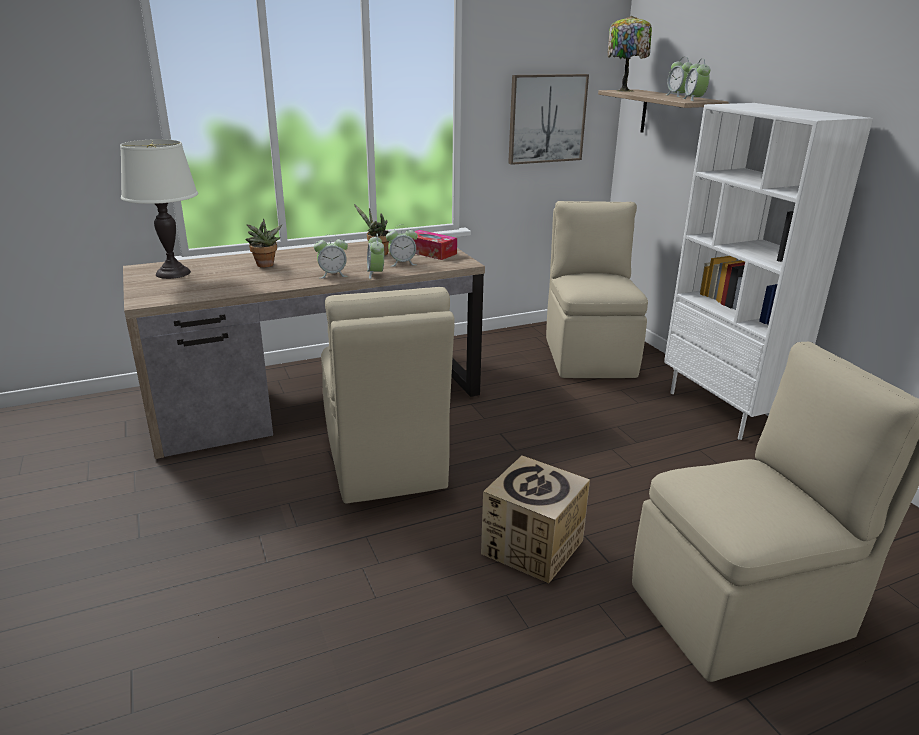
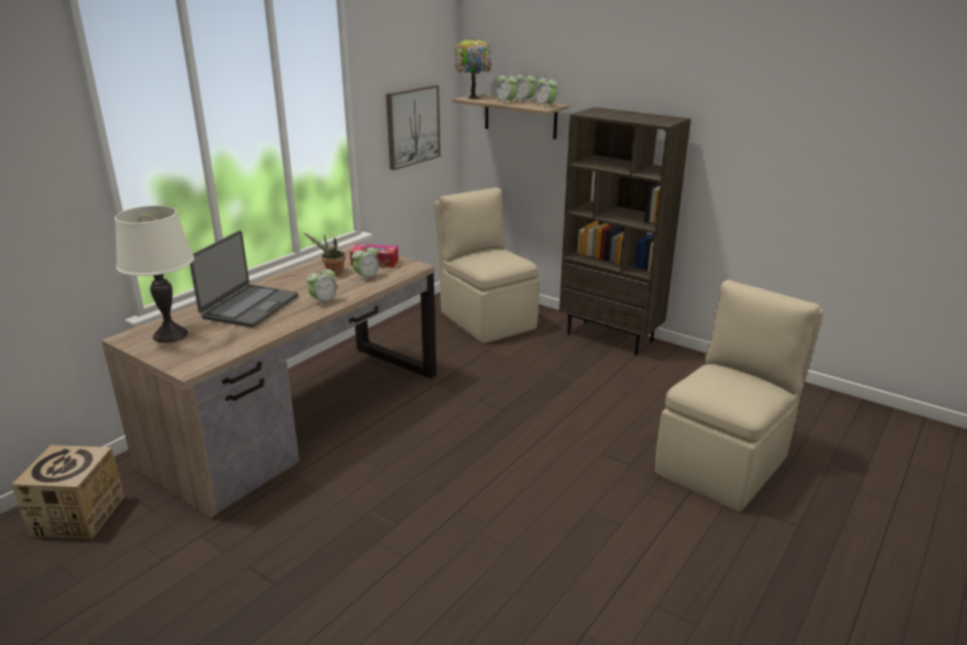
camera: 30 degrees left, 0 degrees up
potted plant [246,218,282,268] -> laptop [190,231,298,328]
beige chair [321,287,455,504] -> none
alarm clock [367,234,384,279] -> alarm clock moved to [496,73,517,104]
cardboard box [481,455,590,583] -> cardboard box moved to [11,445,124,539]
white bookcase [664,103,873,440] -> brown bookcase [559,107,691,356]

